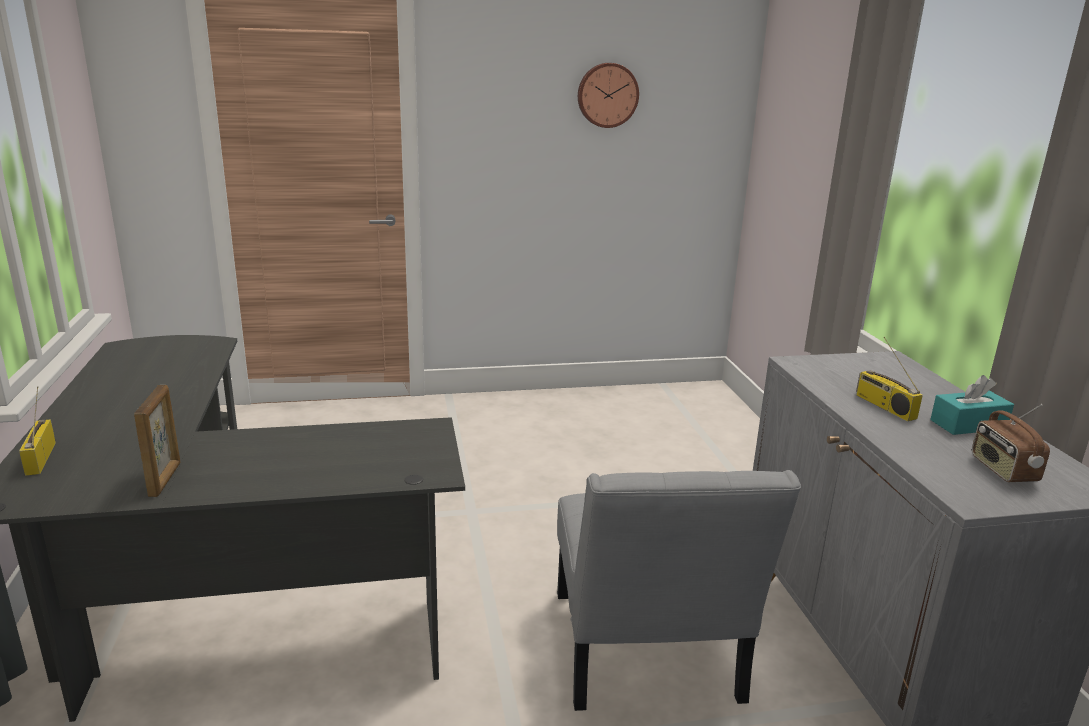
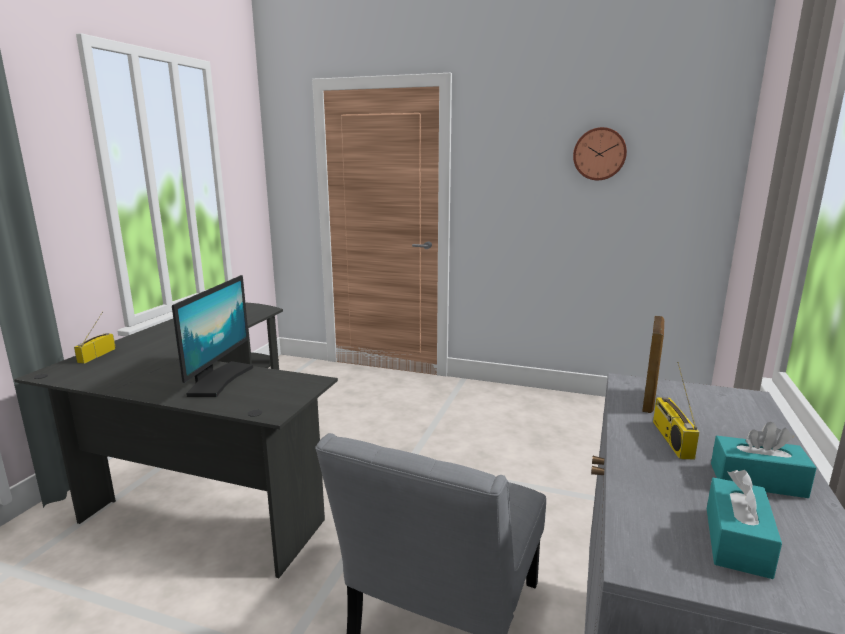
camera: 30 degrees right, 5 degrees down
picture frame [134,385,180,497] -> picture frame moved to [642,316,664,413]
radio [972,404,1050,482] -> turquoise tissue box [707,470,782,579]
none -> monitor [172,275,253,397]

